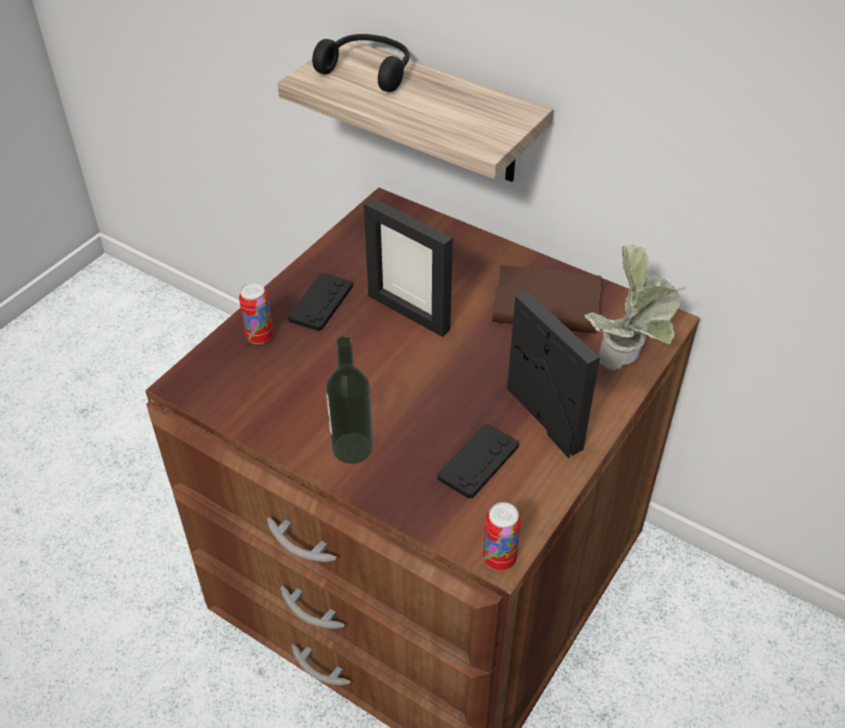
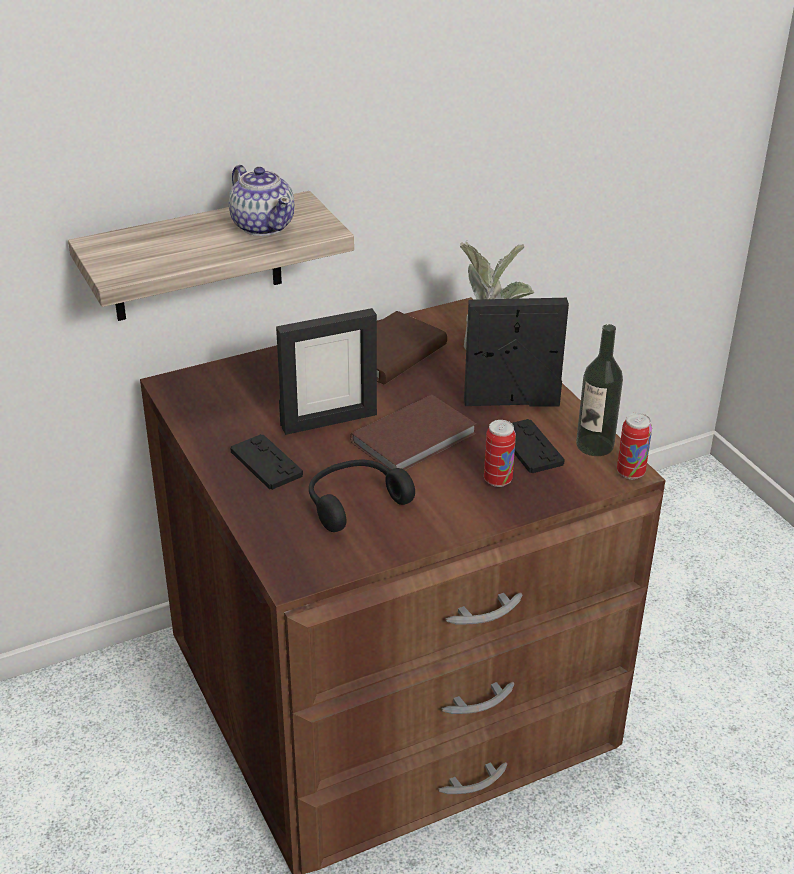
camera: 60 degrees left, 10 degrees down
can [239,282,273,344] -> can moved to [484,420,516,487]
black headphones [312,34,409,92] -> black headphones moved to [309,460,415,532]
bottle [326,336,373,464] -> bottle moved to [576,324,623,456]
none -> teapot [229,165,294,236]
none -> brown book [350,395,476,470]

